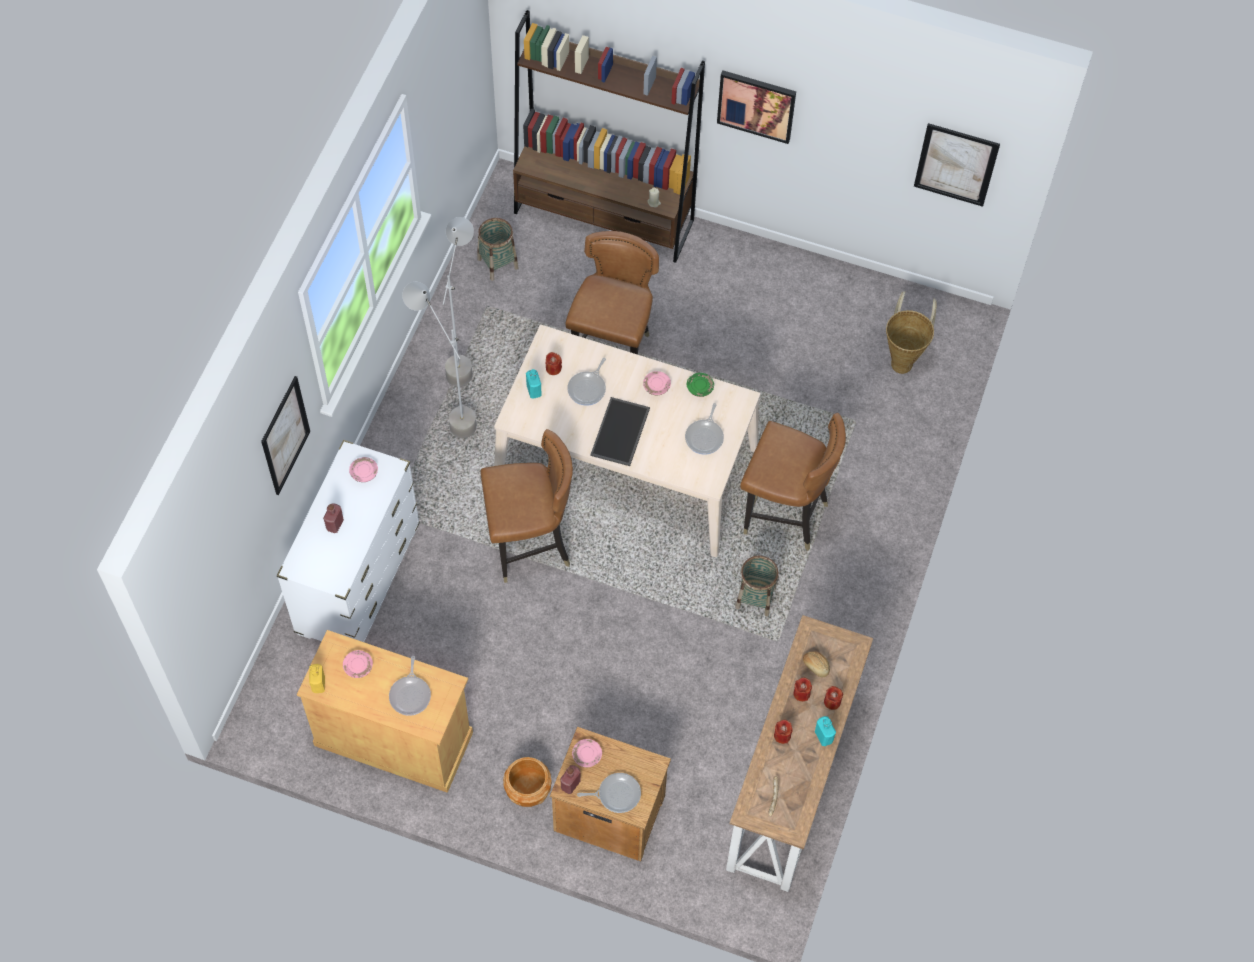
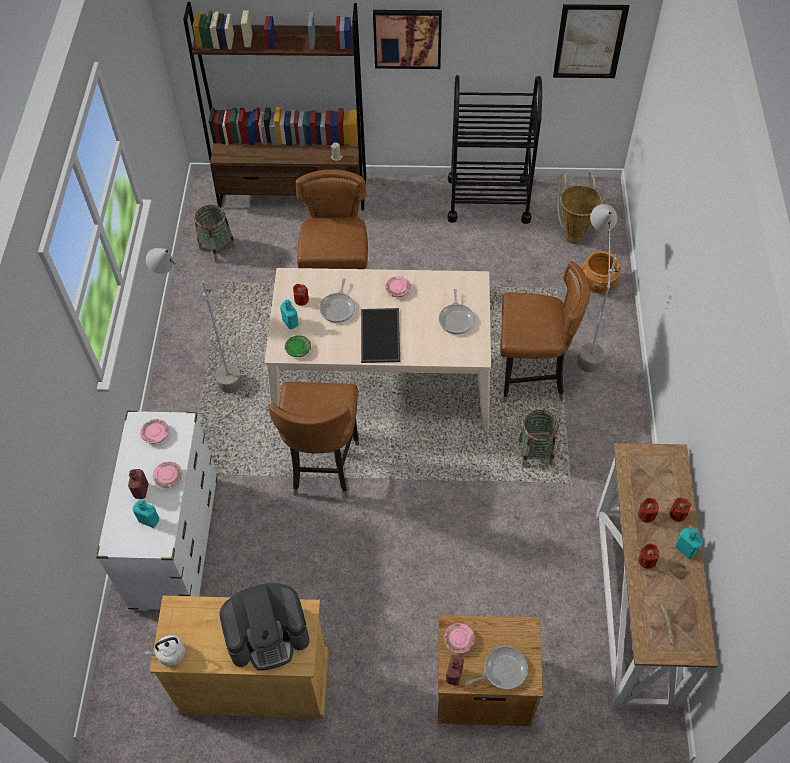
camera: 15 degrees left, 5 degrees down
picture [261,376,310,495] -> none
yellow bottle [309,664,325,693] -> white kettle [145,635,185,666]
pink plate [343,650,373,678] -> pink plate moved to [153,461,182,488]
frying pan [389,656,431,716] -> coffee machine [219,583,310,671]
grey floor lamp [443,217,474,386] -> grey floor lamp moved to [577,204,618,372]
brown chair [480,429,573,583] -> brown chair turned 120 degrees clockwise [268,382,359,498]
brown planter [503,757,552,807] -> brown planter moved to [582,251,620,293]
green plate [687,373,714,397] -> green plate moved to [285,335,311,357]
bread [803,651,830,677] -> none
none -> turquoise bottle [133,500,159,528]
none -> black cart [447,75,542,224]

